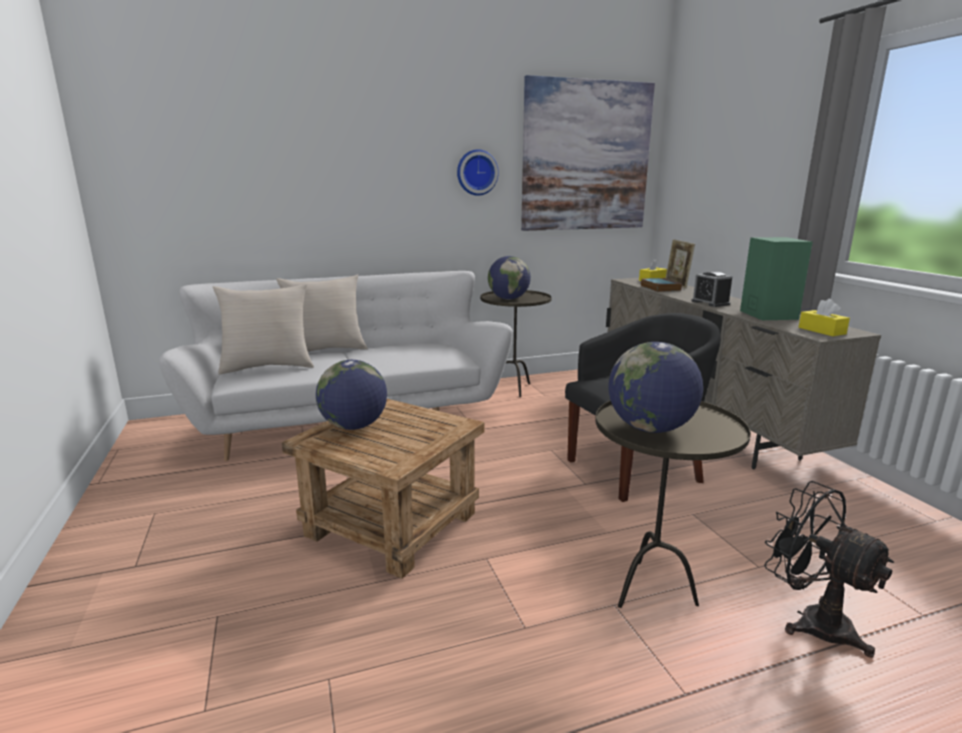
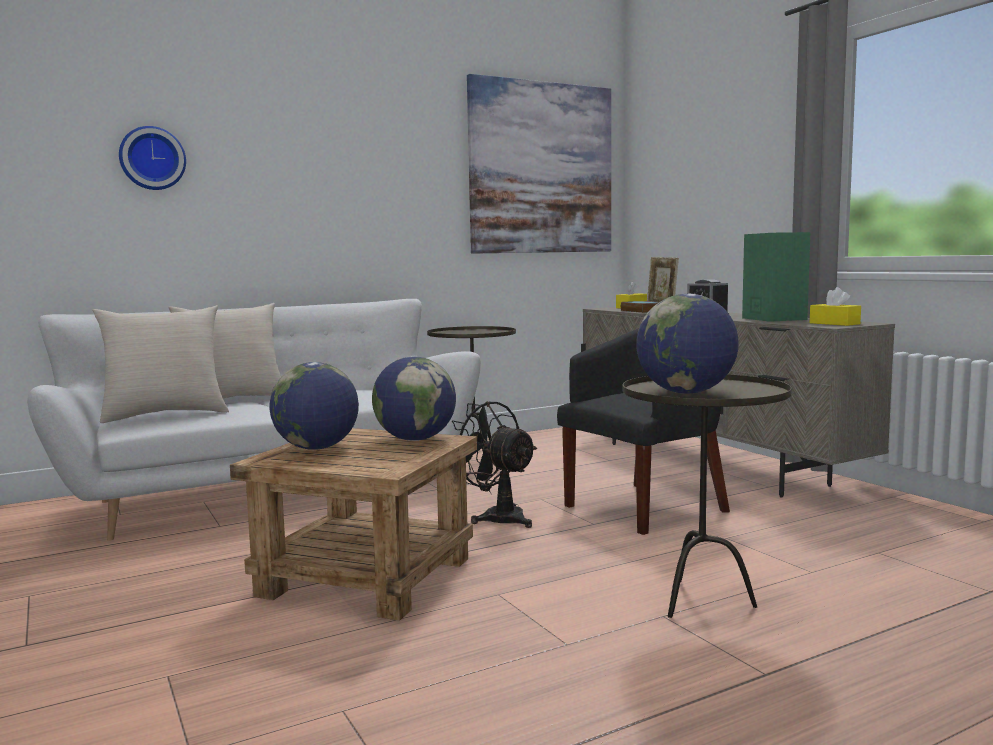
camera: 10 degrees left, 10 degrees down
wall clock [457,149,499,196] -> wall clock moved to [119,126,186,190]
globe [488,256,531,300] -> globe moved to [372,356,456,441]
black fan [764,481,894,658] -> black fan moved to [451,401,537,528]

